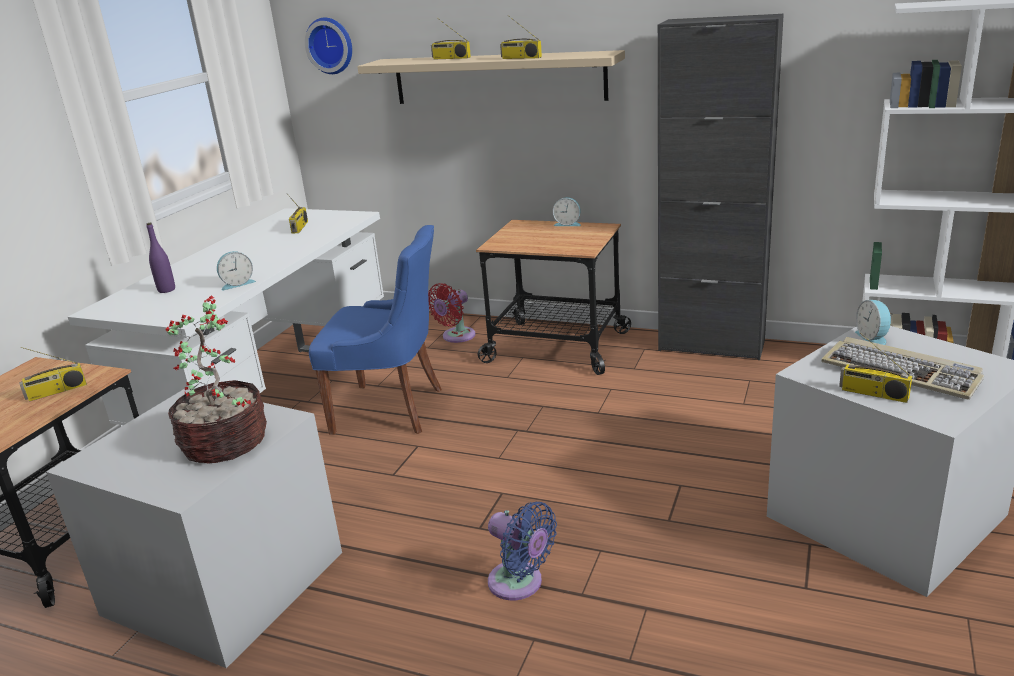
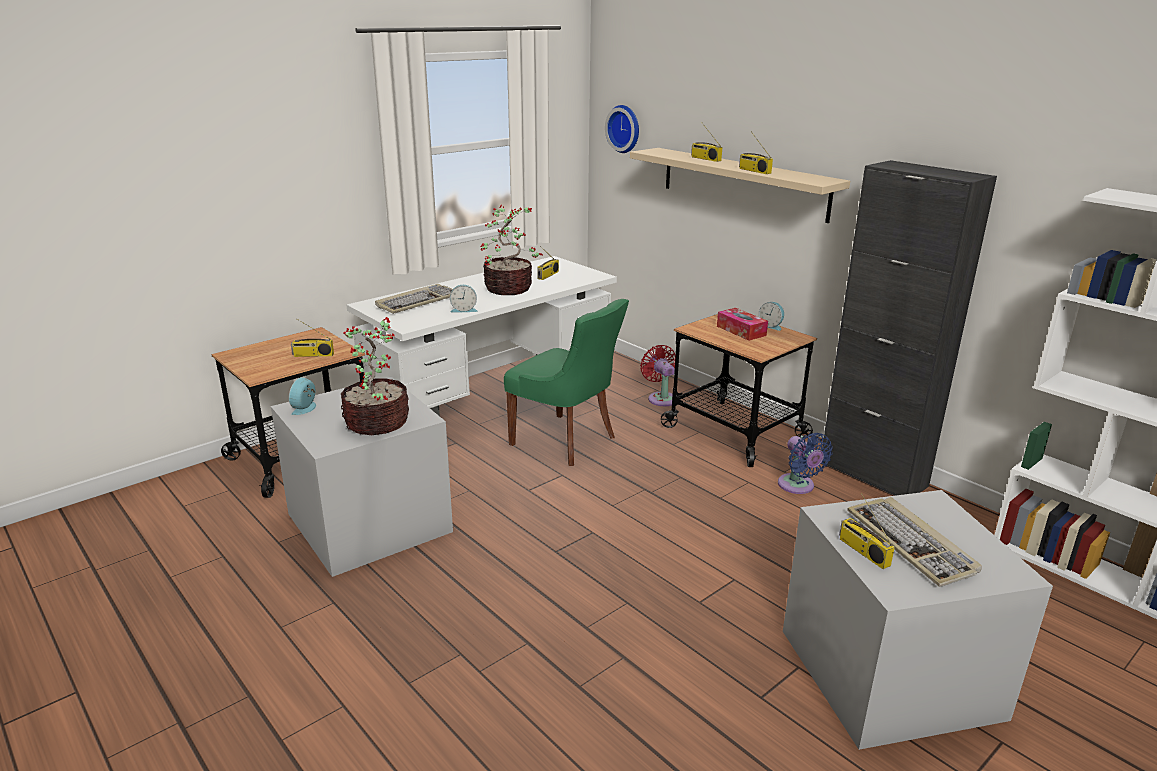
camera: 25 degrees right, 0 degrees up
purple bottle [146,223,175,293] -> keyboard [375,284,453,314]
blue chair [309,225,442,435] -> green chair [504,299,629,466]
red fan [428,283,476,343] -> red fan turned 90 degrees clockwise [640,345,676,406]
blue fan [488,502,557,600] -> blue fan moved to [778,433,833,494]
alarm clock [855,300,892,345] -> alarm clock moved to [289,377,316,415]
none -> potted plant [481,205,543,295]
none -> tissue box [717,308,768,341]

